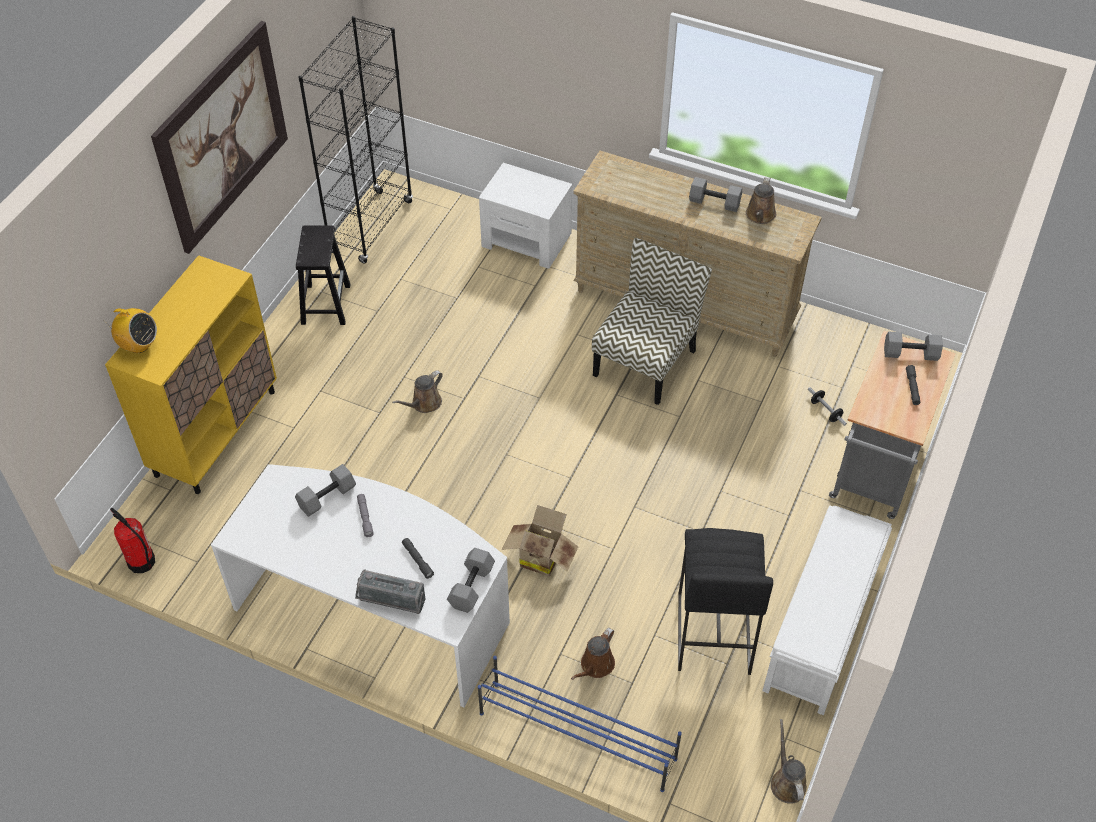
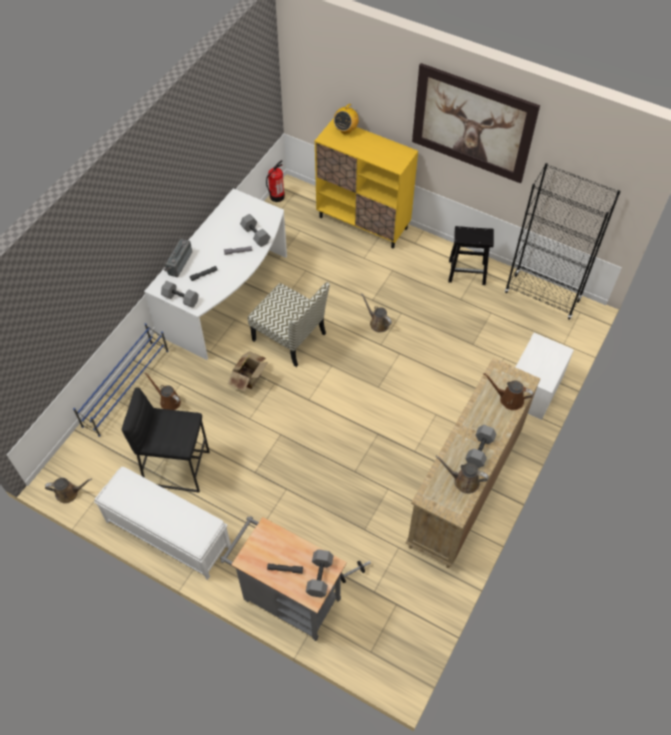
camera: 95 degrees right, 5 degrees up
chair [592,238,712,405] -> chair moved to [247,282,330,367]
none -> brown watering can [484,373,534,410]

